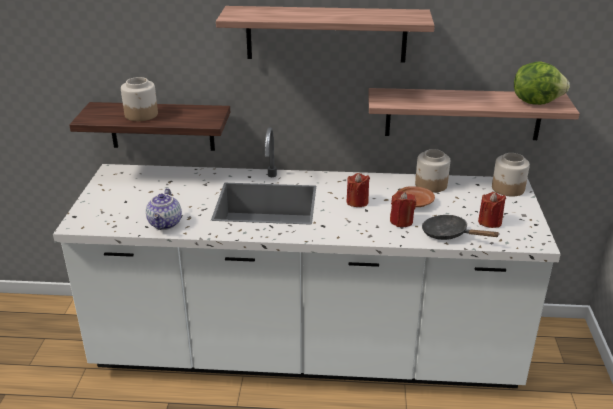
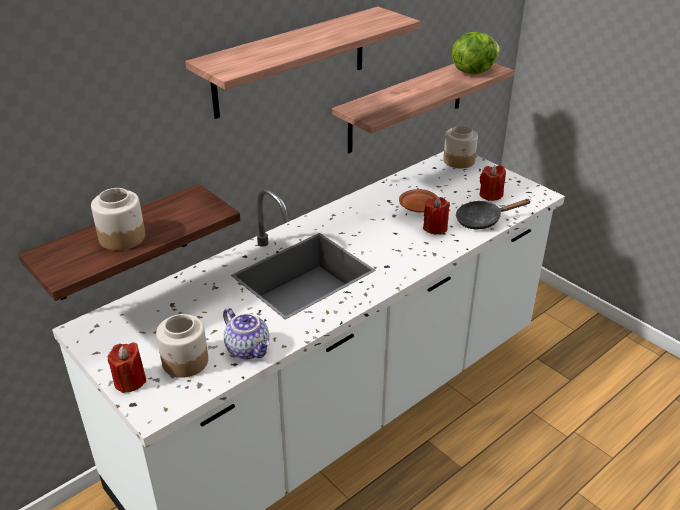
camera: 45 degrees left, 5 degrees up
red candle [346,173,370,207] -> red candle moved to [108,342,146,393]
jar [415,149,450,193] -> jar moved to [156,314,208,378]

